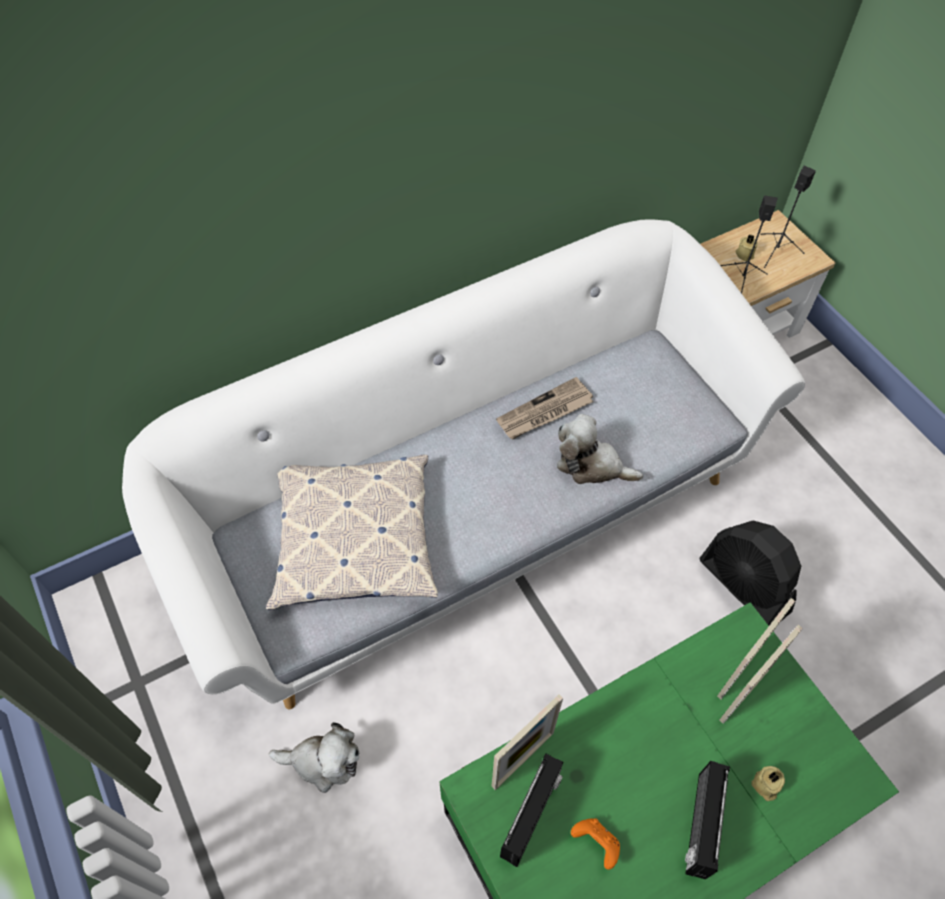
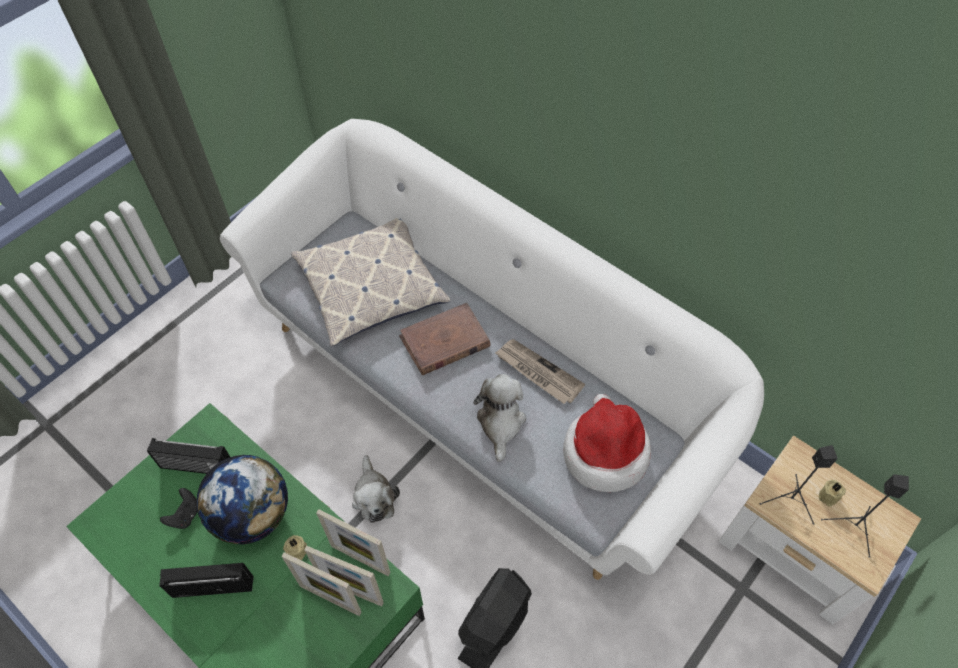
camera: 70 degrees right, 0 degrees up
plush toy [269,722,359,793] -> plush toy moved to [352,455,400,523]
picture frame [492,694,563,790] -> picture frame moved to [316,509,391,576]
orange game controller [571,818,620,870] -> black game controller [160,488,198,529]
beige candle [751,766,785,801] -> beige candle moved to [283,535,307,560]
none -> globe [197,455,288,544]
none -> brown book [399,303,491,376]
none -> hat [563,394,651,492]

